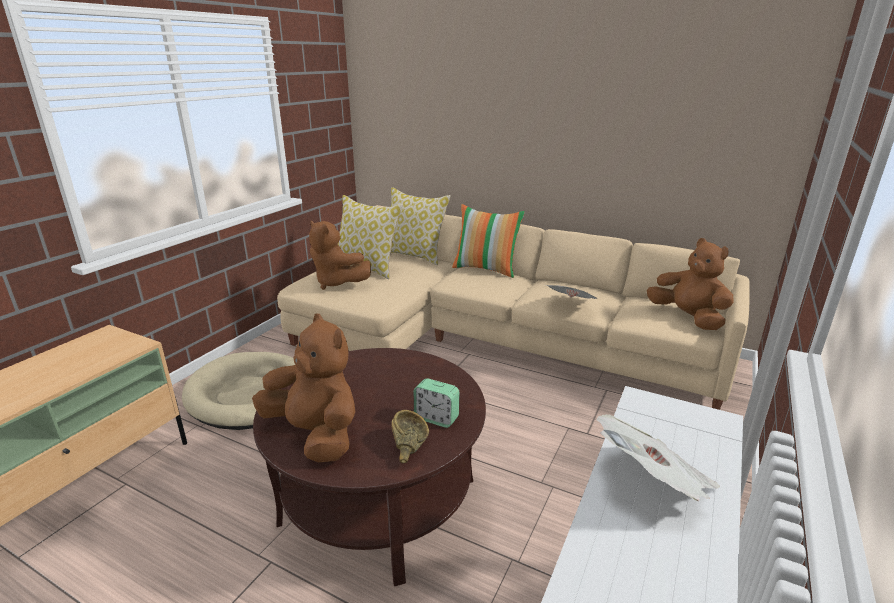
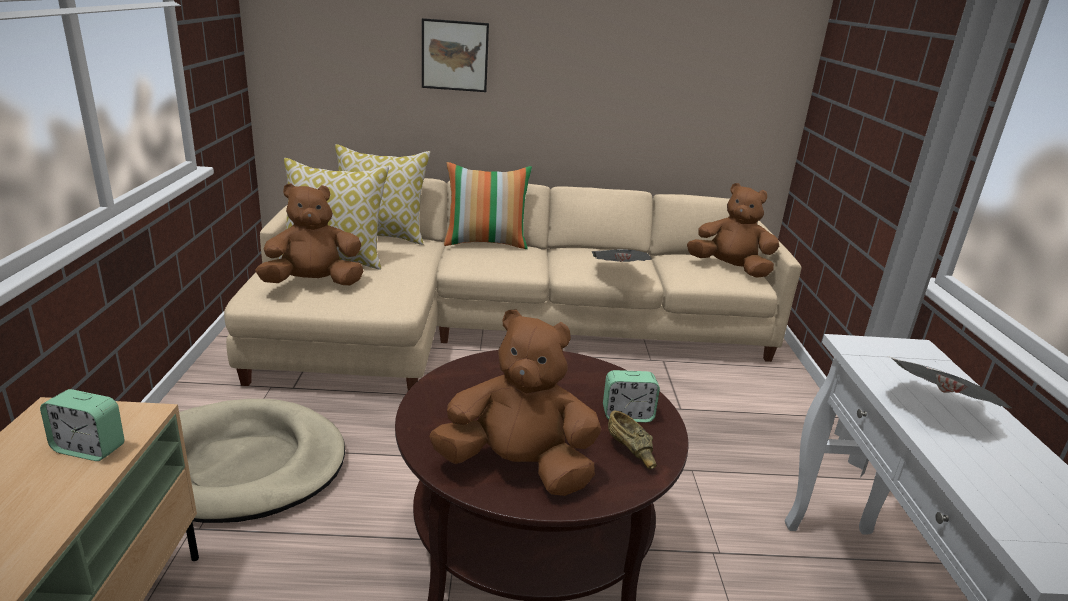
camera: 30 degrees left, 0 degrees up
brown plush toy [309,220,371,290] -> brown plush toy turned 150 degrees clockwise [256,183,364,285]
none -> alarm clock [40,389,124,461]
none -> picture [422,18,489,92]

